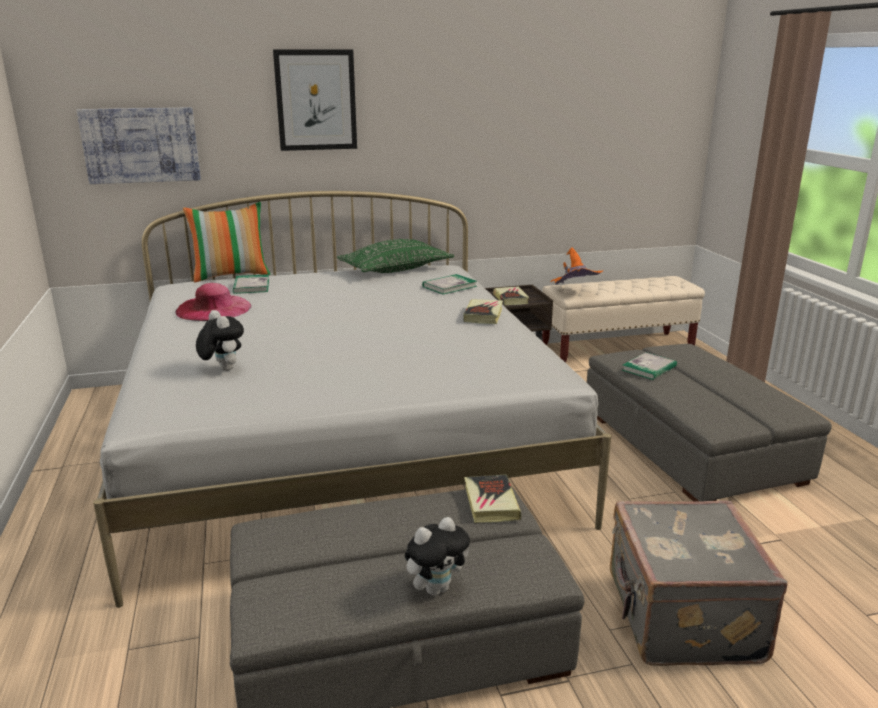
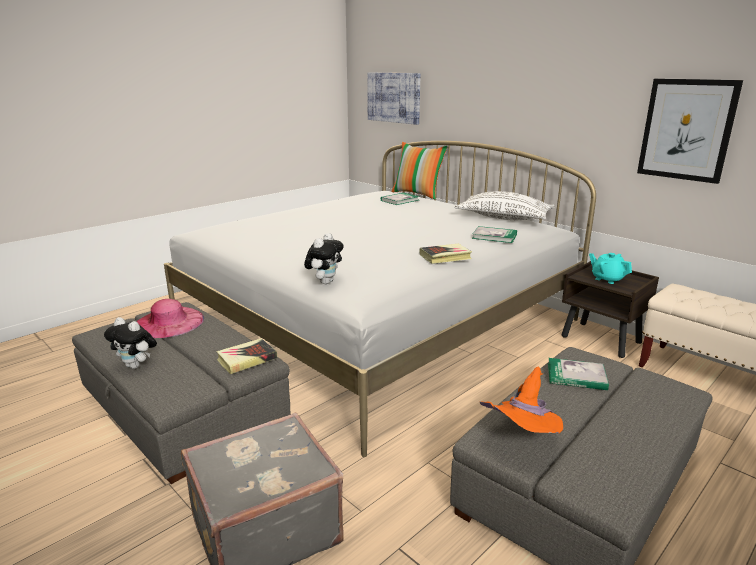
camera: 60 degrees right, 0 degrees up
pink hat [175,283,251,321] -> pink hat moved to [136,299,204,338]
plush toy [196,310,244,371] -> plush toy moved to [304,233,344,284]
picture [273,49,357,151] -> picture moved to [637,79,743,184]
green pillow [337,239,454,273] -> white pillow [455,191,555,220]
book [493,286,529,305] -> turquoise teapot [589,253,632,284]
orange hat [550,247,603,285] -> orange hat moved to [479,367,563,434]

